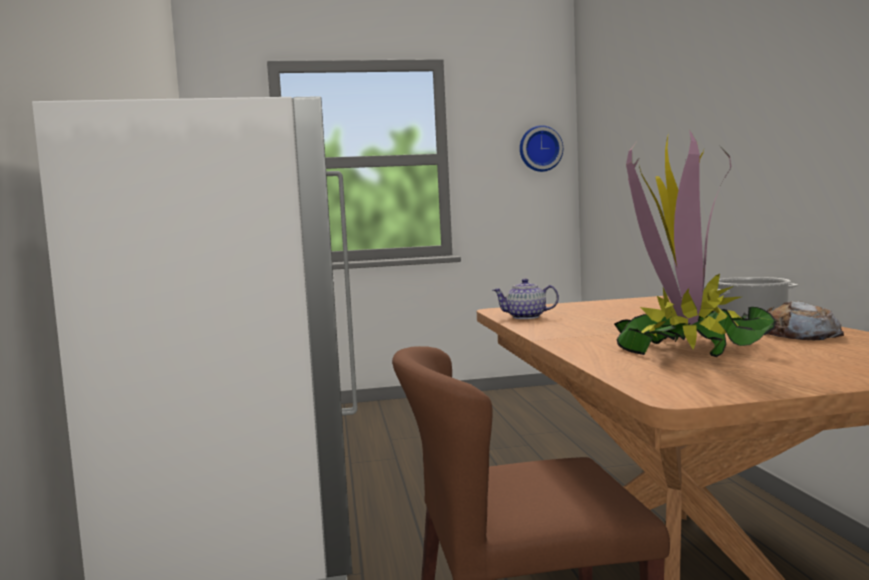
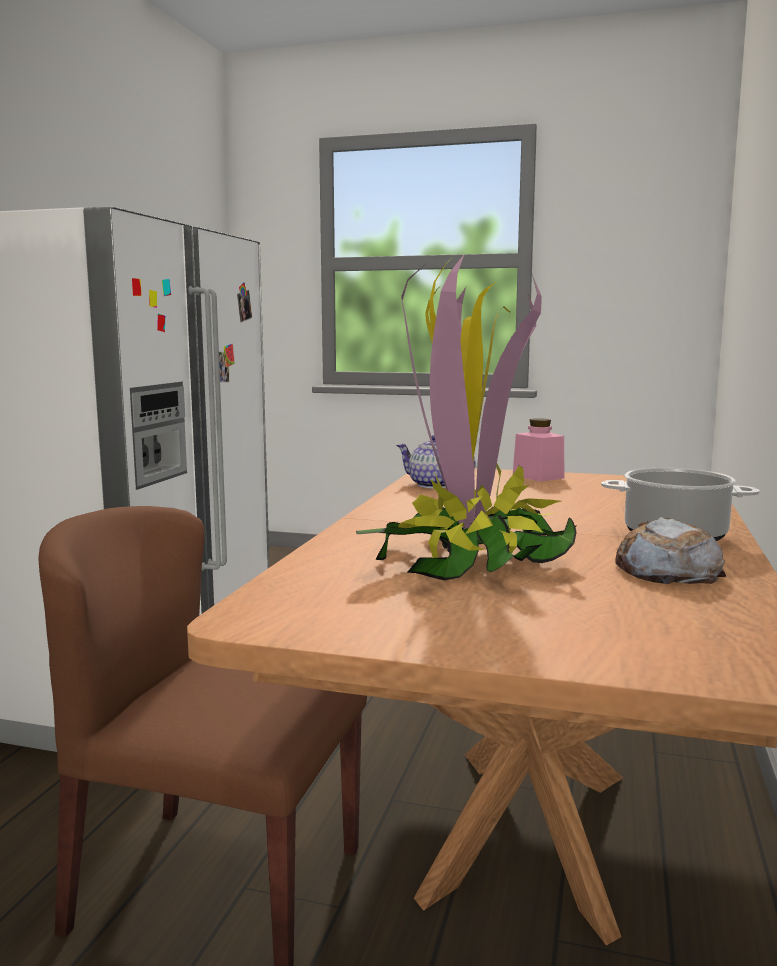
camera: 25 degrees right, 5 degrees up
wall clock [520,125,563,172] -> none
none -> pink jar [513,418,565,482]

